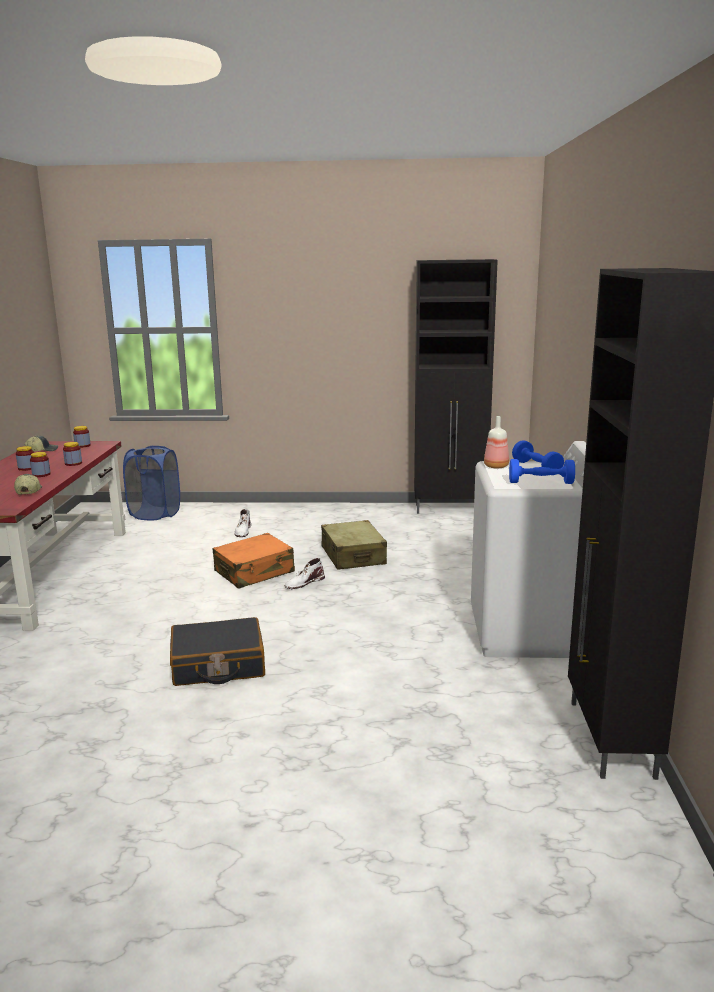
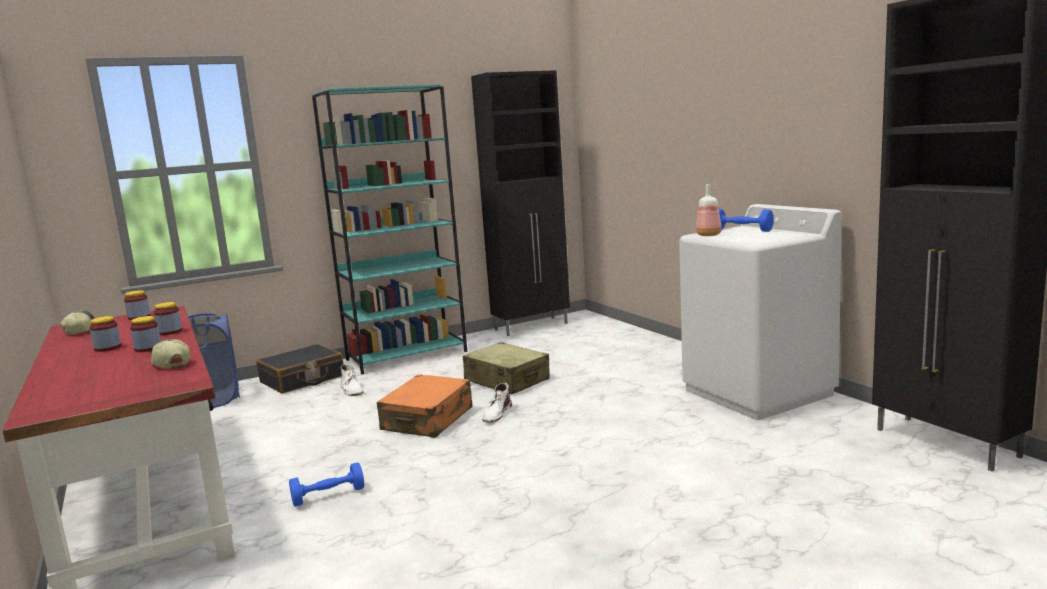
camera: 30 degrees left, 5 degrees down
black suitcase [170,617,265,686] -> black suitcase moved to [256,344,344,394]
blue dumbbell [509,459,575,484] -> blue dumbbell moved to [289,462,364,507]
none -> turquoise bookcase [312,84,467,375]

